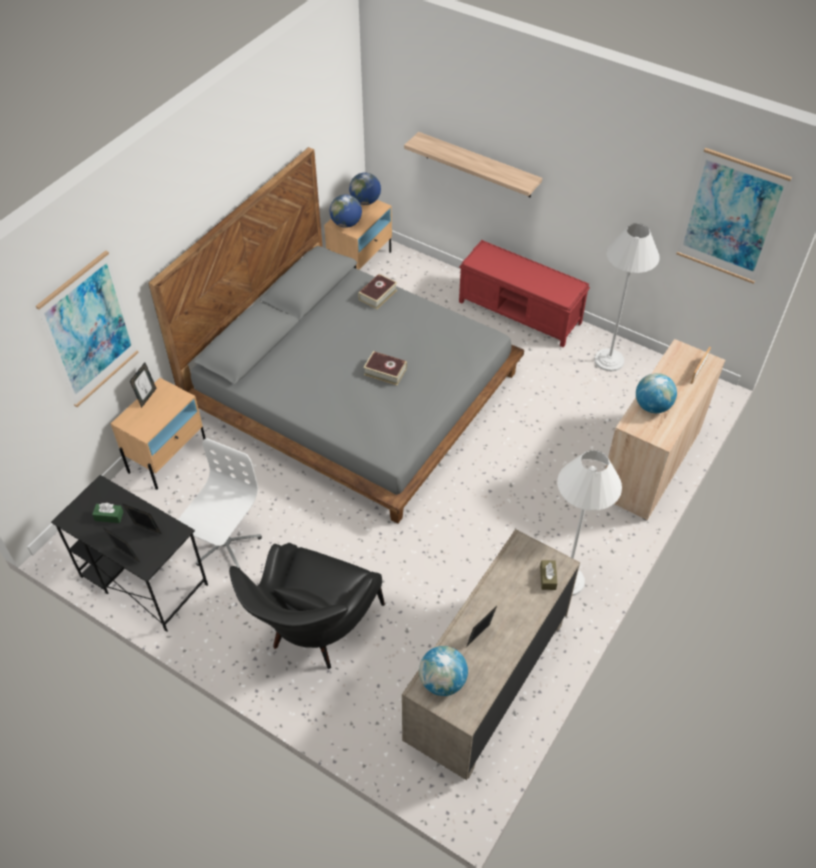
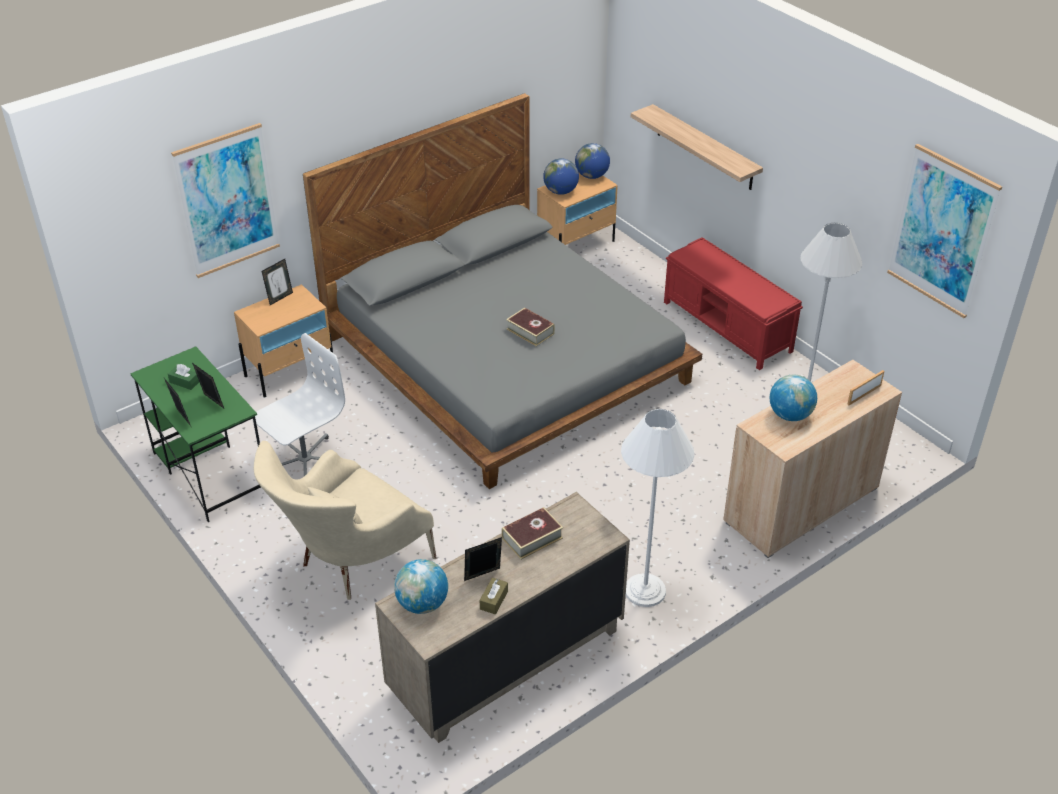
camera: 20 degrees right, 10 degrees down
black desk [51,475,208,632] -> green desk [130,346,261,522]
black armchair [229,543,385,669] -> beige armchair [254,441,436,600]
book [358,274,397,309] -> book moved to [501,507,563,560]
brown tissue box [540,560,557,590] -> brown tissue box moved to [479,578,508,614]

